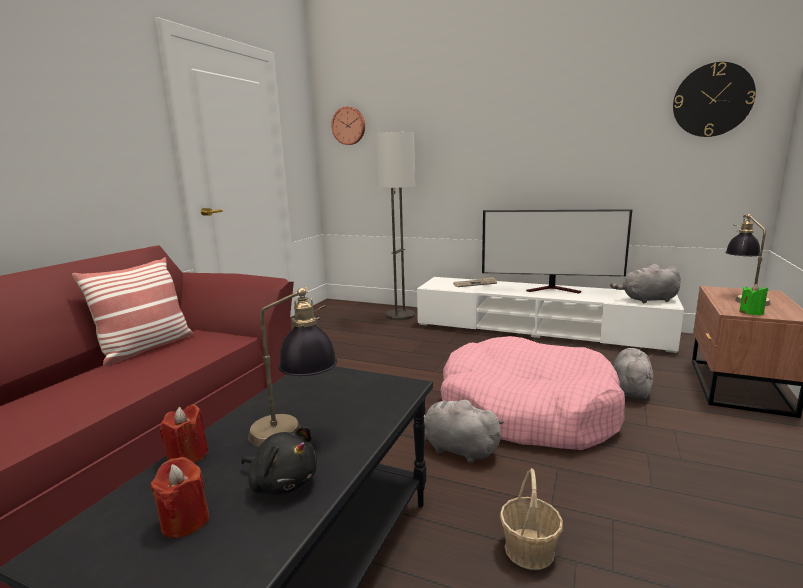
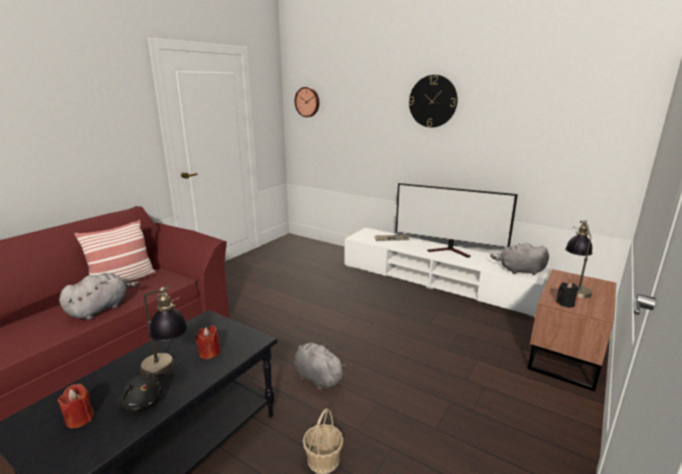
camera: 10 degrees right, 5 degrees up
red candle [160,404,209,463] -> red candle moved to [196,326,221,360]
floor lamp [375,132,415,320] -> none
pink dog bed [441,336,625,450] -> none
grey plush toy [613,348,653,399] -> grey plush toy moved to [59,273,139,320]
wall clock [673,62,756,137] -> wall clock moved to [409,75,457,128]
green candle [739,284,768,315] -> black candle [556,282,579,308]

